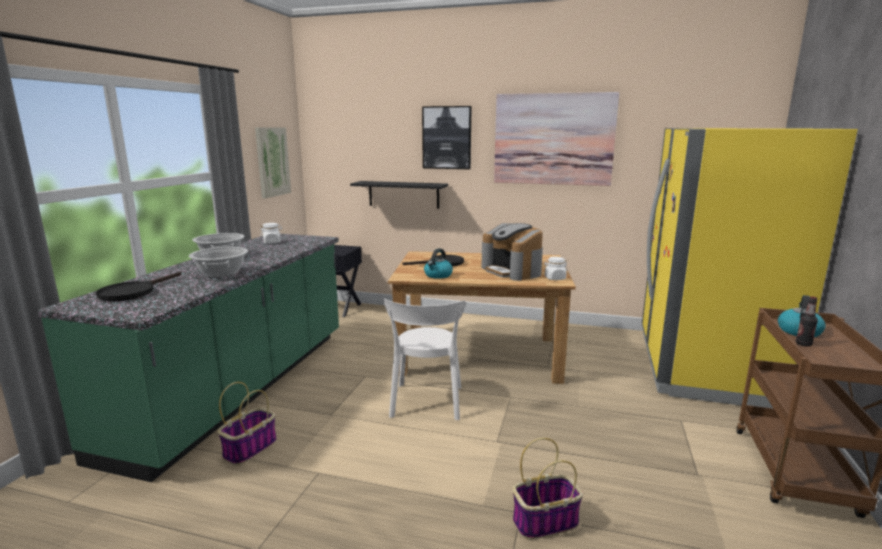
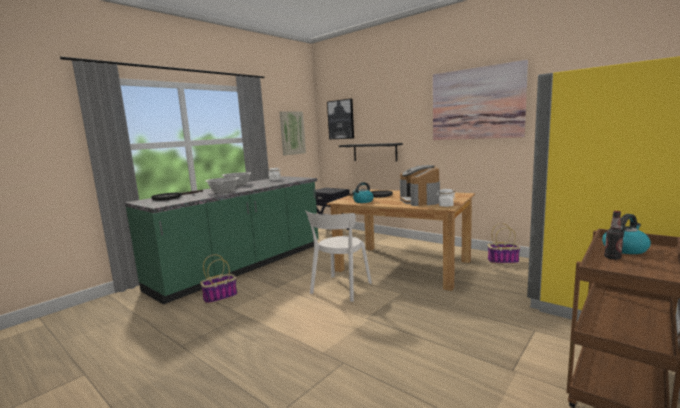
camera: 25 degrees right, 5 degrees down
picture [422,106,472,169] -> picture moved to [327,99,354,140]
basket [513,438,583,540] -> basket moved to [488,223,520,264]

